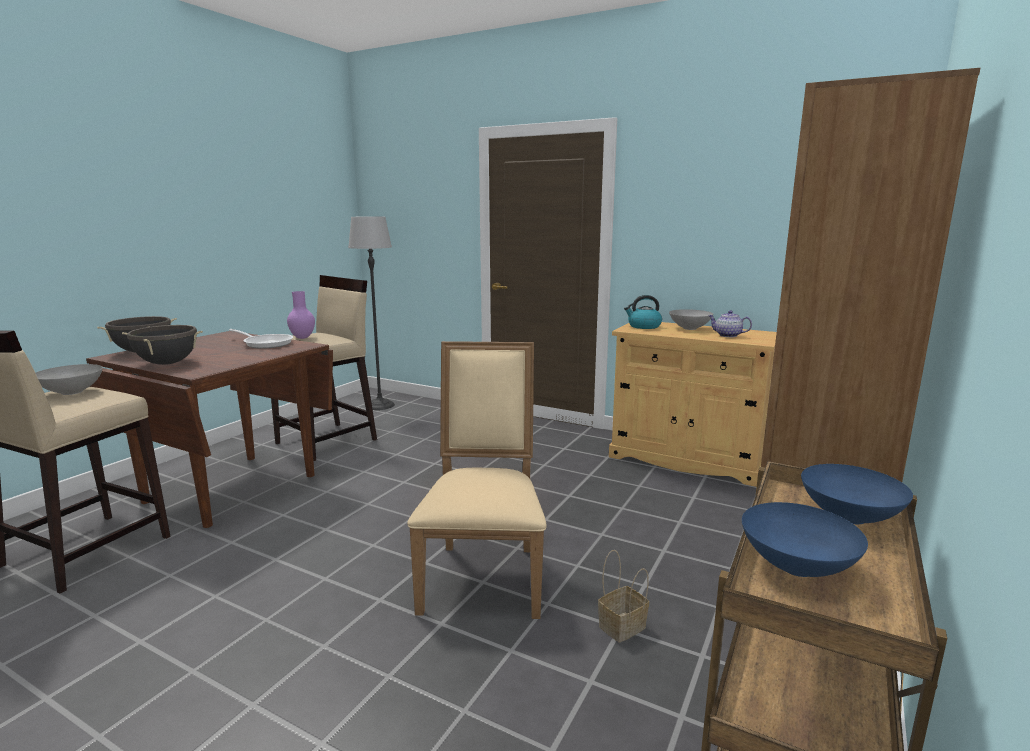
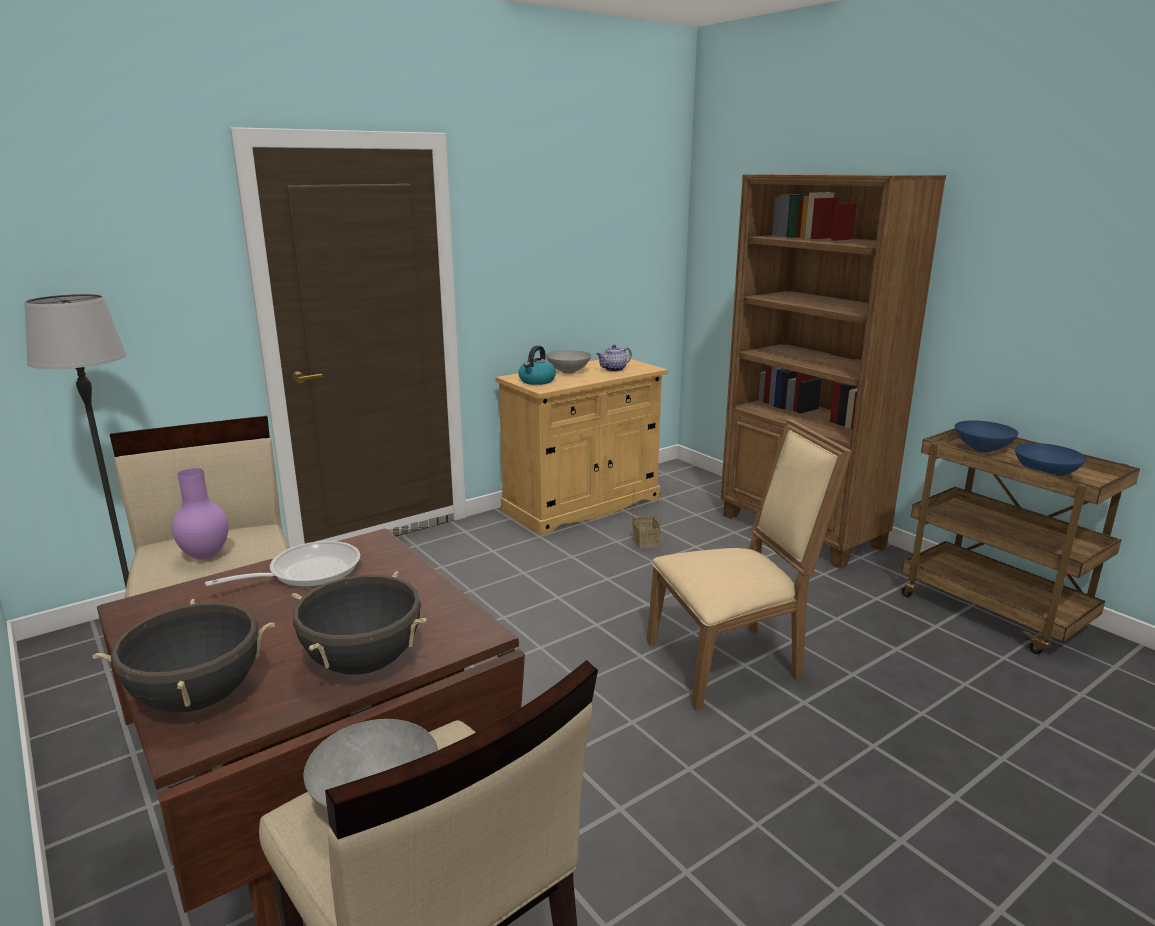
camera: 65 degrees left, 5 degrees up
beige chair [407,341,547,619] -> beige chair turned 135 degrees clockwise [647,419,852,710]
basket [598,550,649,642] -> basket moved to [632,492,663,549]

